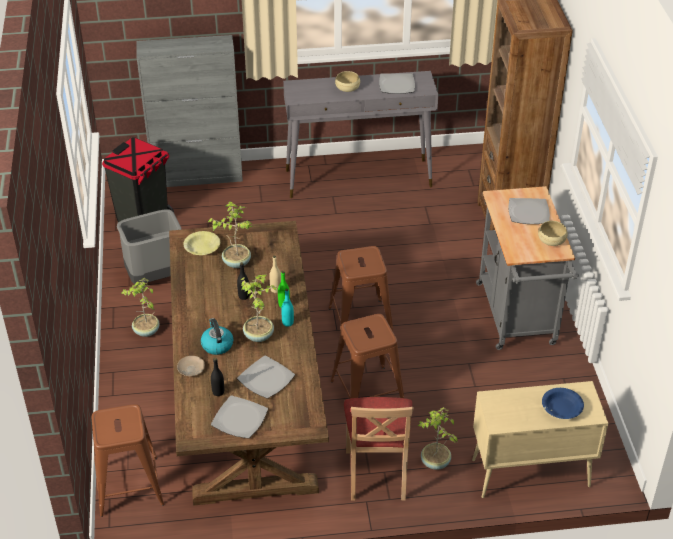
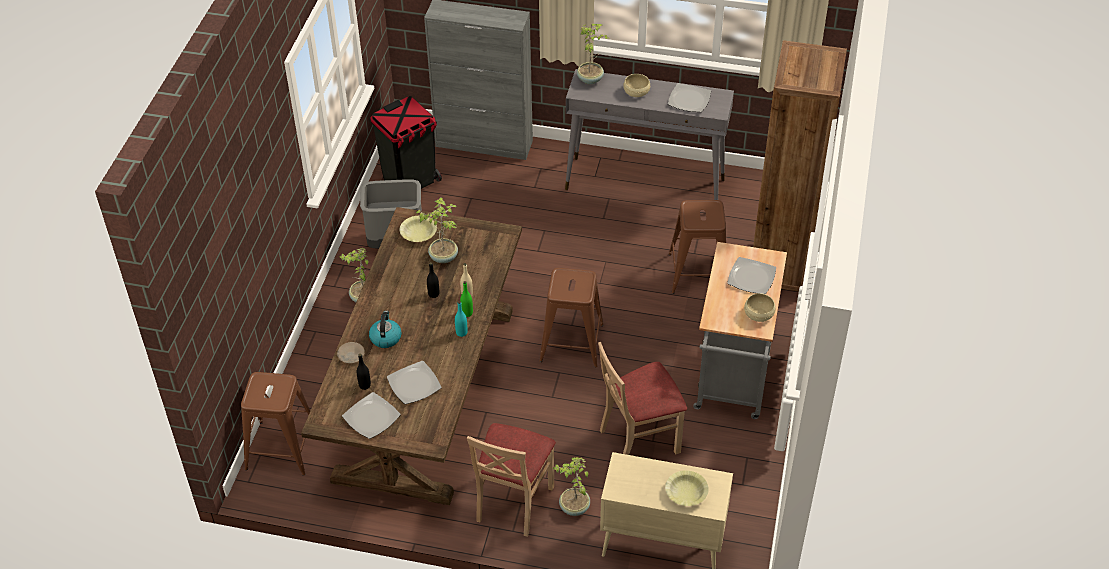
camera: 20 degrees right, 5 degrees up
potted plant [241,274,278,342] -> potted plant moved to [577,24,609,84]
brown stool [330,314,404,399] -> brown stool moved to [668,200,726,294]
blue bowl [542,388,584,419] -> yellow bowl [665,470,709,506]
none -> beige chair [598,342,687,455]

